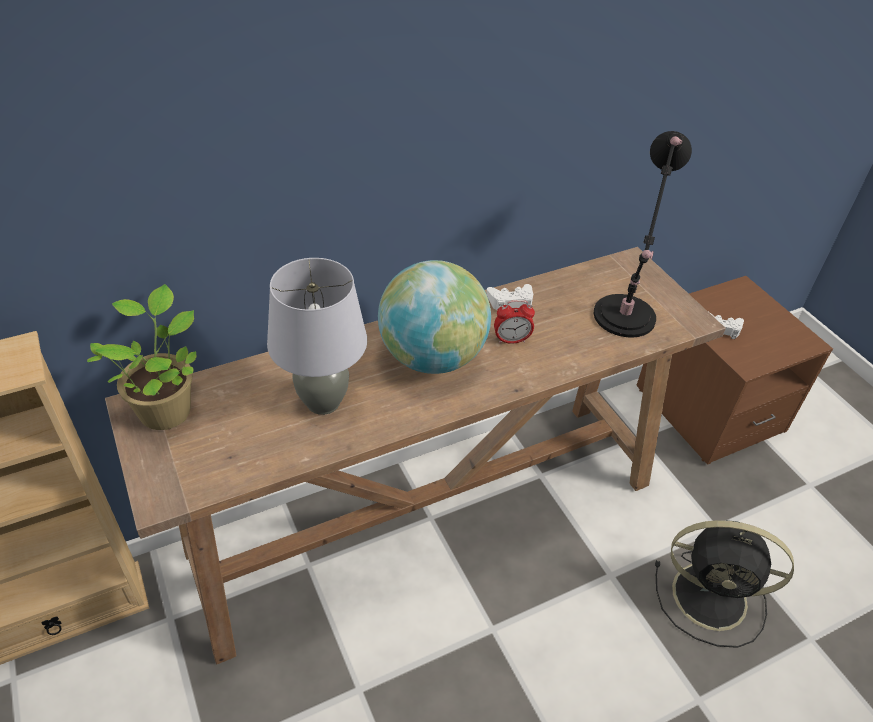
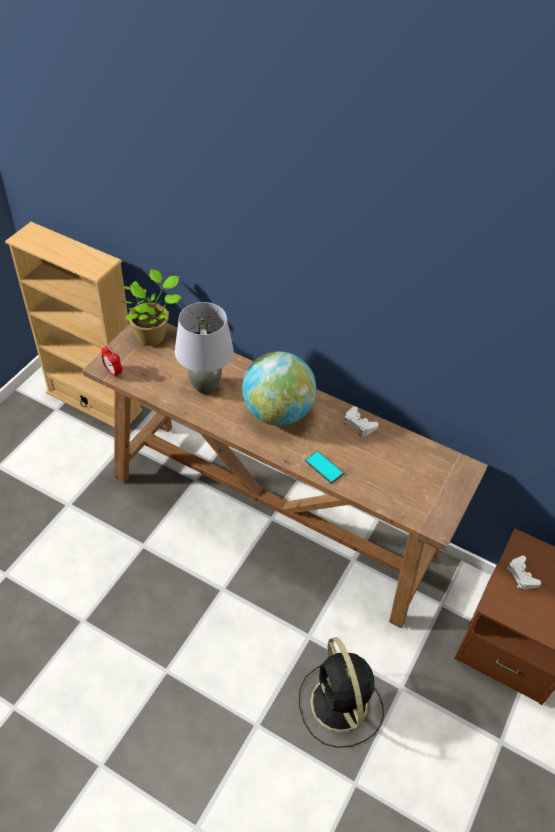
camera: 55 degrees right, 5 degrees up
alarm clock [494,300,535,344] -> alarm clock moved to [101,345,122,378]
black table lamp [594,131,692,338] -> none
none -> phone [305,451,344,484]

